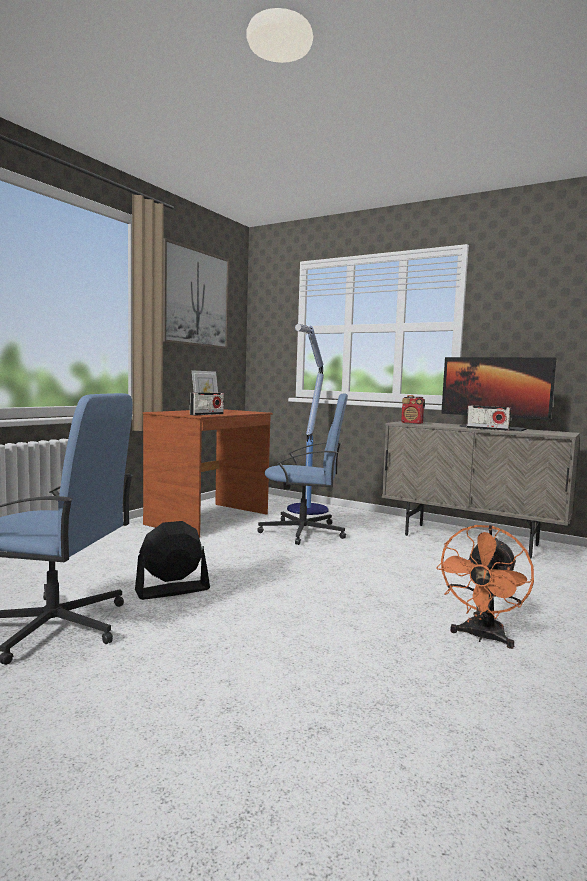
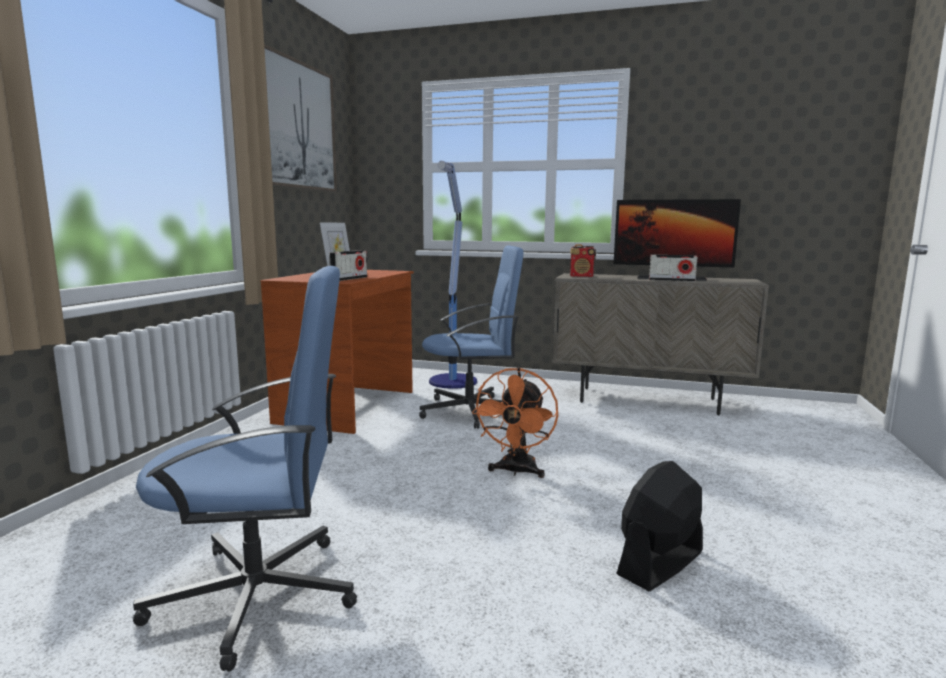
camera: 15 degrees left, 5 degrees up
black fan [135,521,210,600] -> black fan moved to [616,461,703,591]
orange fan [436,525,534,649] -> orange fan moved to [472,368,558,478]

